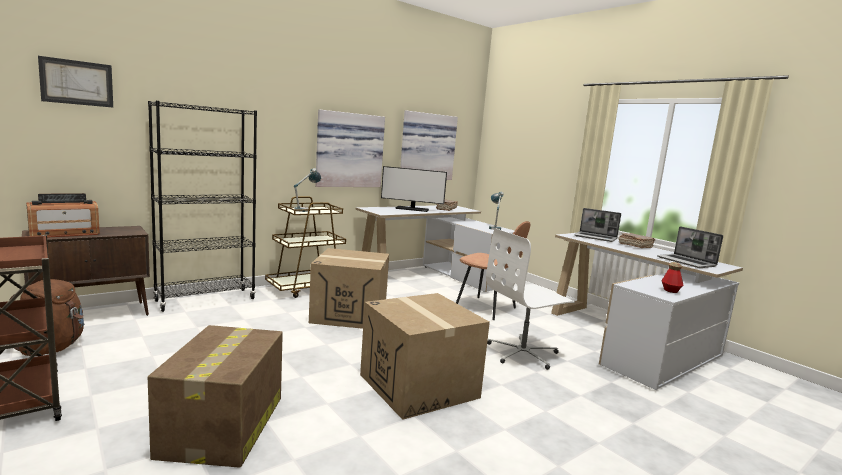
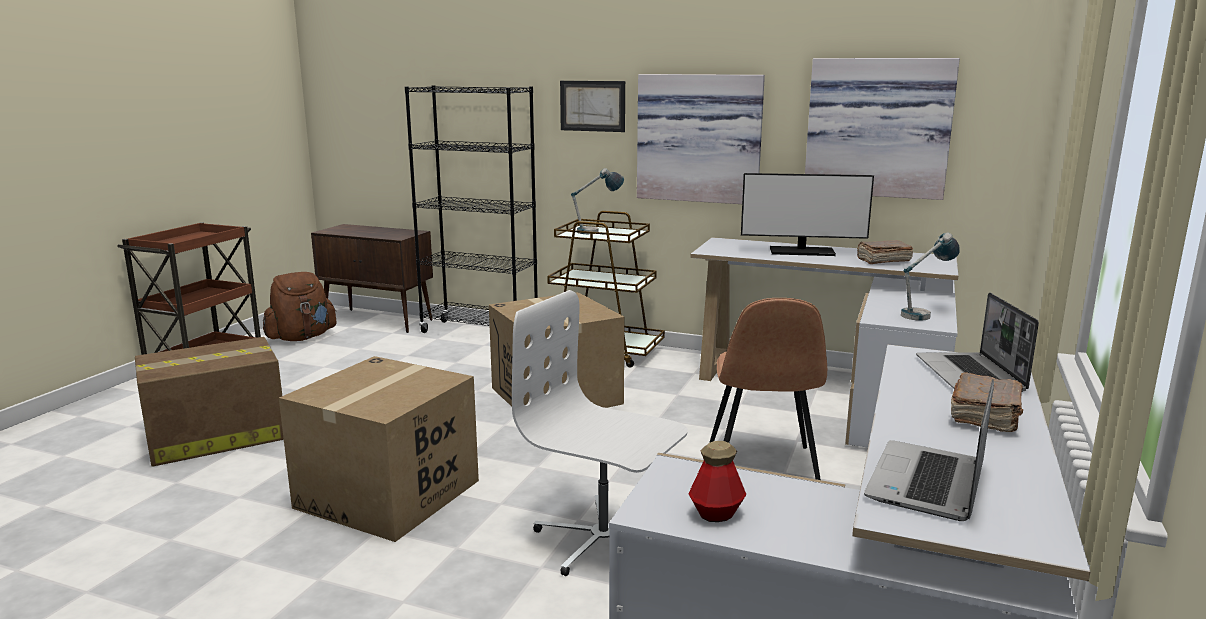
camera: 60 degrees right, 5 degrees up
radio [26,193,100,238] -> none
picture [38,56,113,107] -> picture moved to [560,81,625,132]
monitor [381,166,447,212] -> monitor turned 60 degrees counterclockwise [741,173,874,256]

